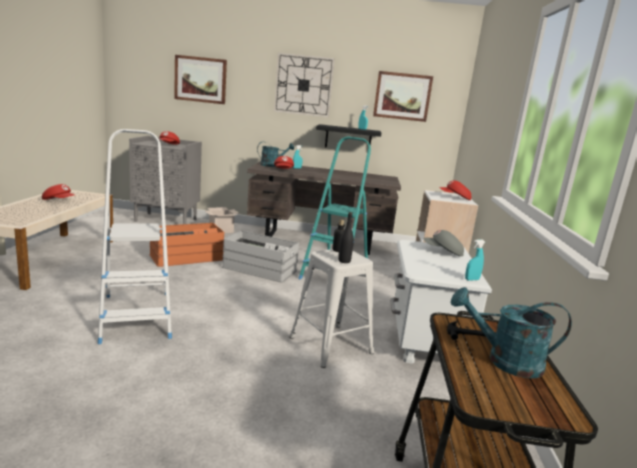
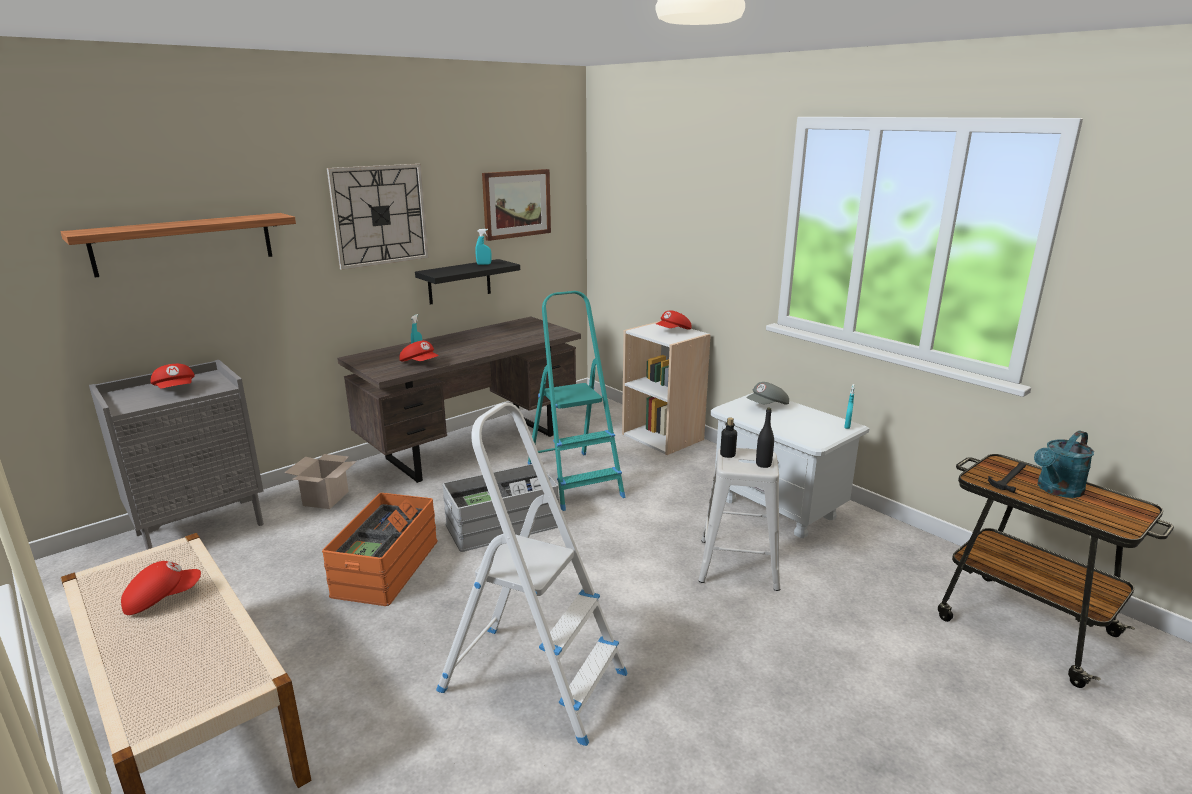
camera: 45 degrees left, 5 degrees up
picture [174,55,227,104] -> shelf [60,213,296,277]
turquoise watering can [257,142,294,167] -> none

